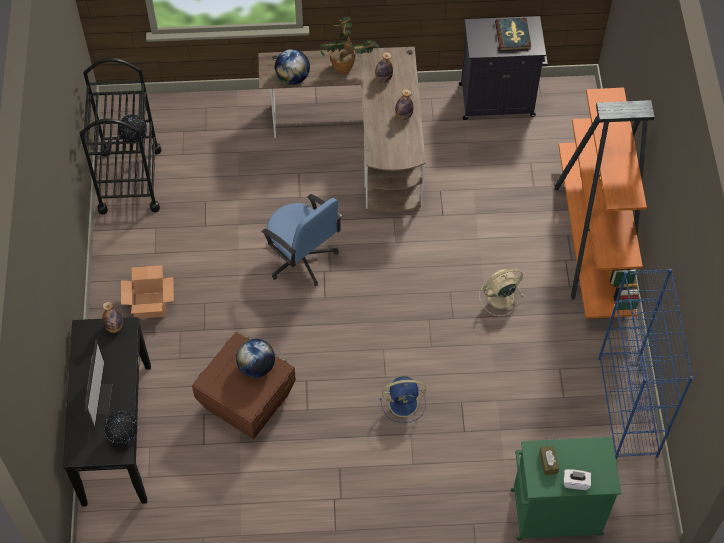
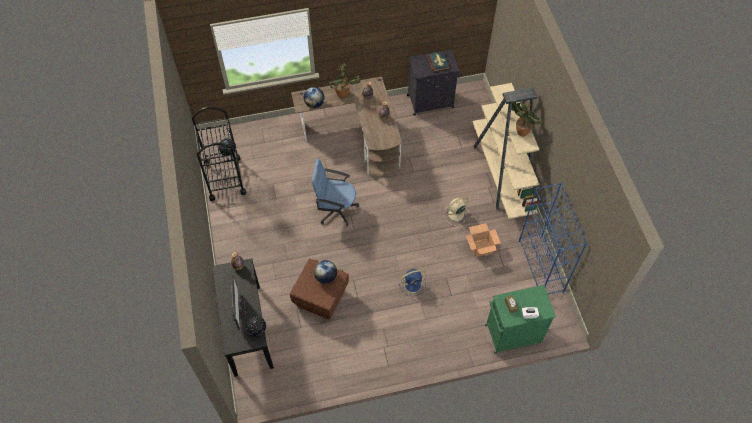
camera: 10 degrees left, 0 degrees up
cardboard box [121,265,174,319] -> cardboard box moved to [466,223,501,257]
blue office chair [261,194,342,286] -> blue office chair turned 150 degrees clockwise [312,159,359,226]
orange bookcase [555,87,654,318] -> beige bookcase [473,83,539,219]
none -> potted plant [511,101,543,137]

